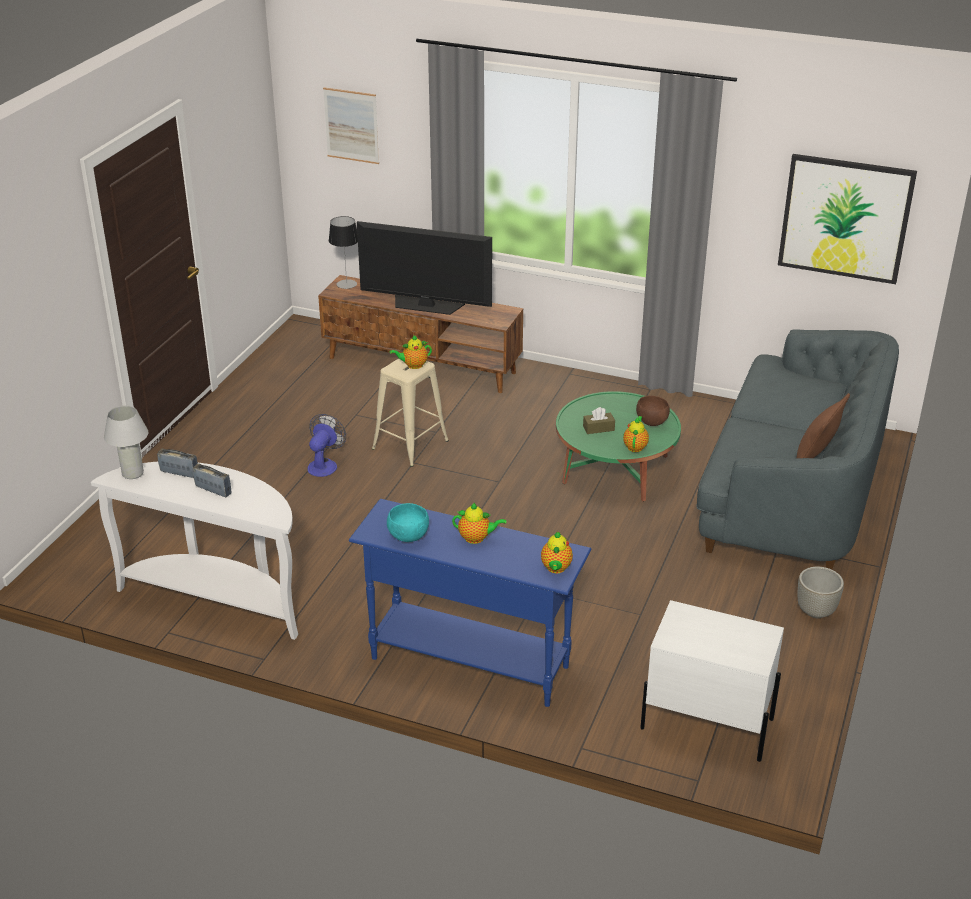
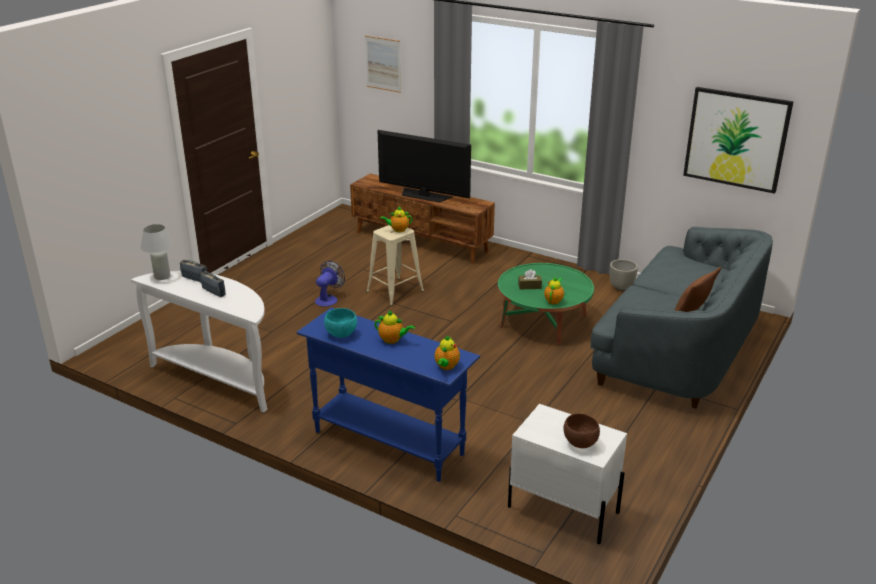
camera: 10 degrees right, 5 degrees down
table lamp [329,216,358,289] -> none
brown bowl [636,396,670,426] -> brown bowl moved to [563,414,600,448]
grey planter [798,567,844,618] -> grey planter moved to [610,259,638,291]

